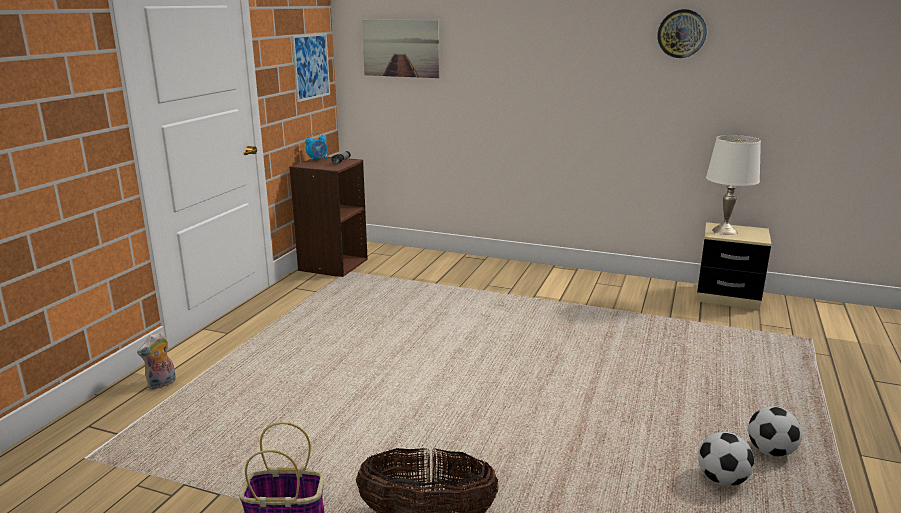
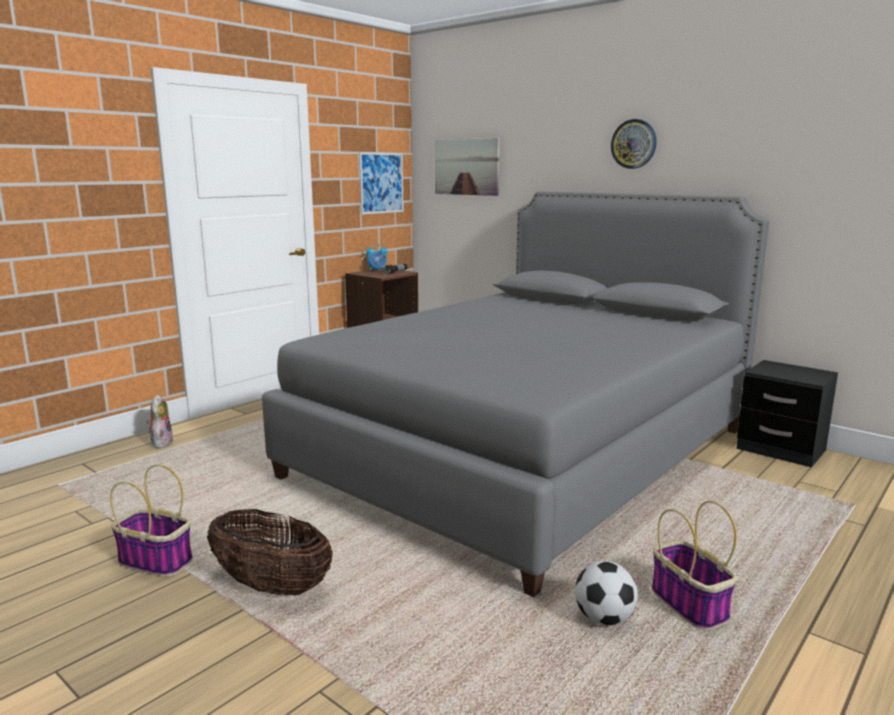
camera: 20 degrees right, 5 degrees down
plush toy [137,331,176,389] -> plush toy turned 120 degrees clockwise [147,395,174,448]
wall clock [658,9,707,58] -> wall clock moved to [611,119,657,169]
beige nightstand [696,222,771,310] -> black nightstand [737,360,838,467]
white table lamp [706,135,761,235] -> none
football [748,406,802,457] -> basket [652,500,737,630]
none -> grey bed [262,191,769,597]

